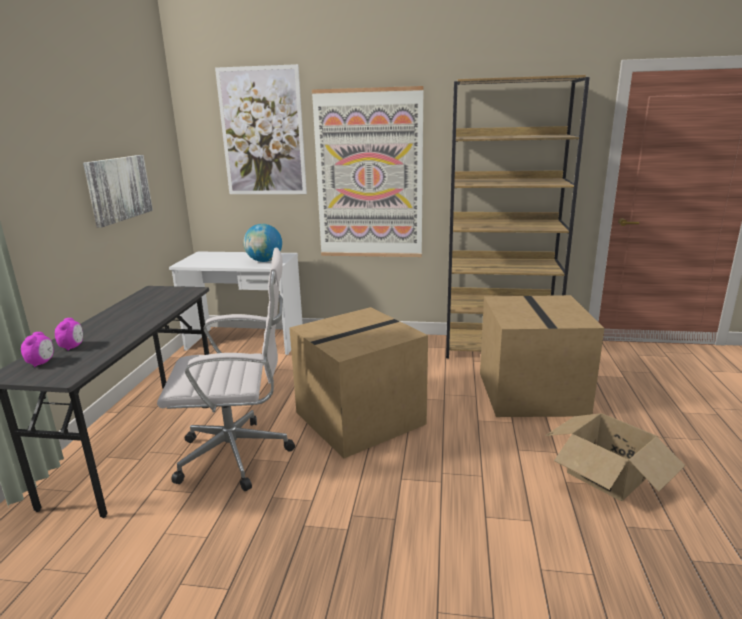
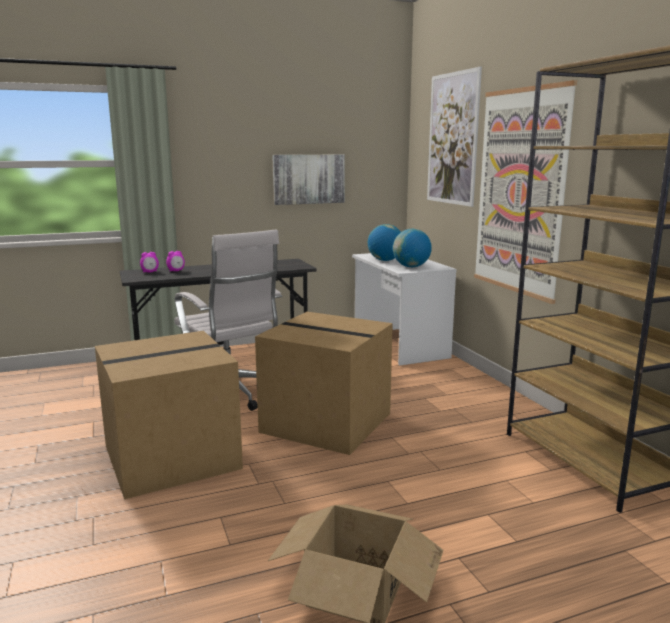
camera: 60 degrees right, 5 degrees down
cardboard box [480,295,604,417] -> cardboard box moved to [95,331,243,499]
none -> globe [368,224,401,261]

